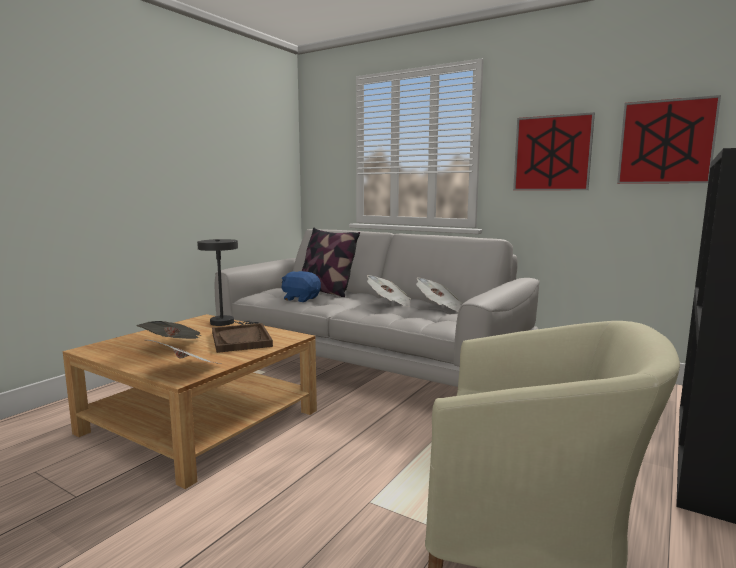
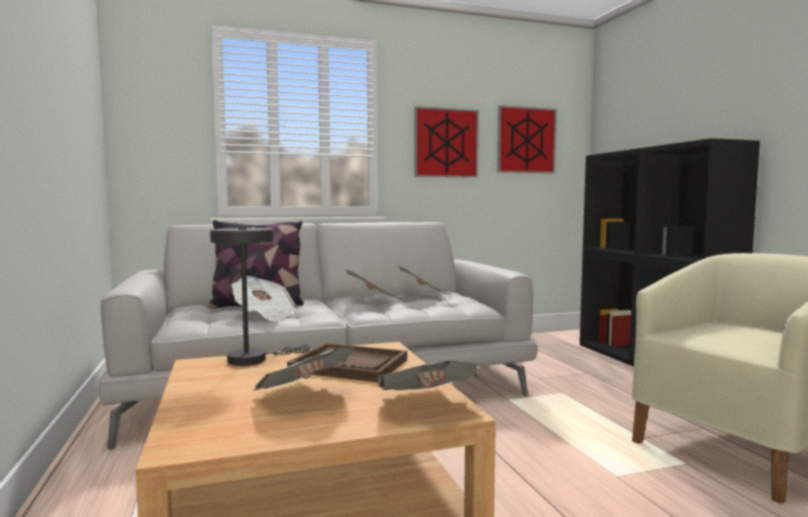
camera: 50 degrees left, 5 degrees down
blue plush toy [282,271,321,302] -> newspaper [231,276,297,321]

